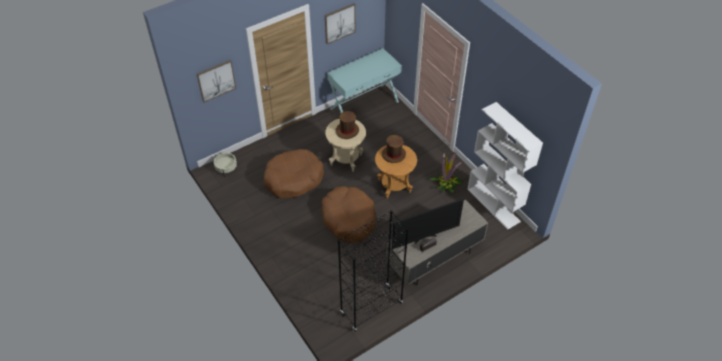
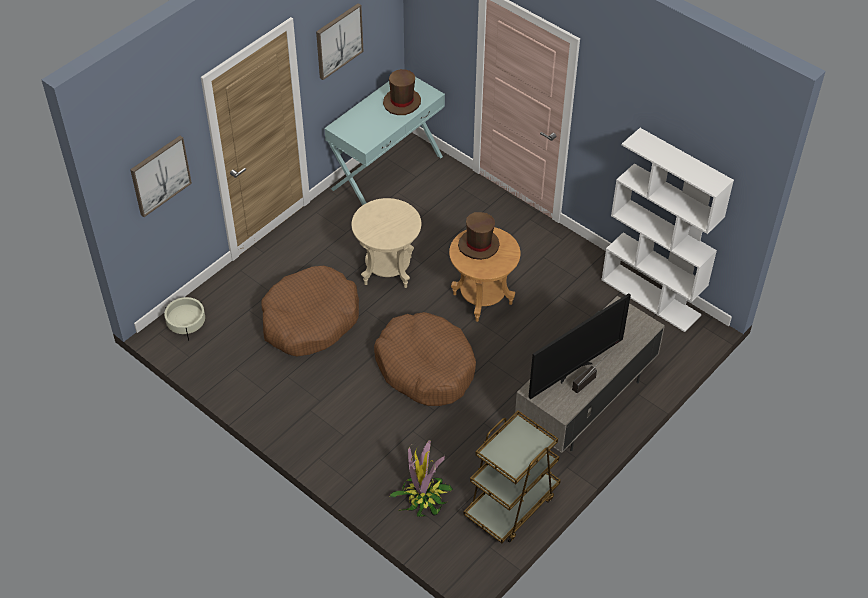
camera: 15 degrees left, 0 degrees up
brown hat [336,111,359,139] -> brown hat moved to [383,69,421,115]
black bookcase [338,210,408,331] -> brown cart [463,411,561,543]
potted plant [429,152,463,193] -> potted plant moved to [390,440,453,517]

